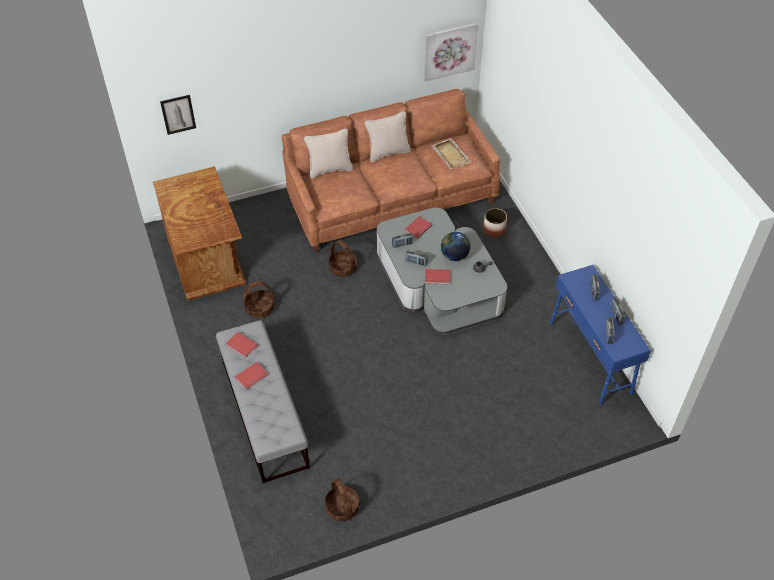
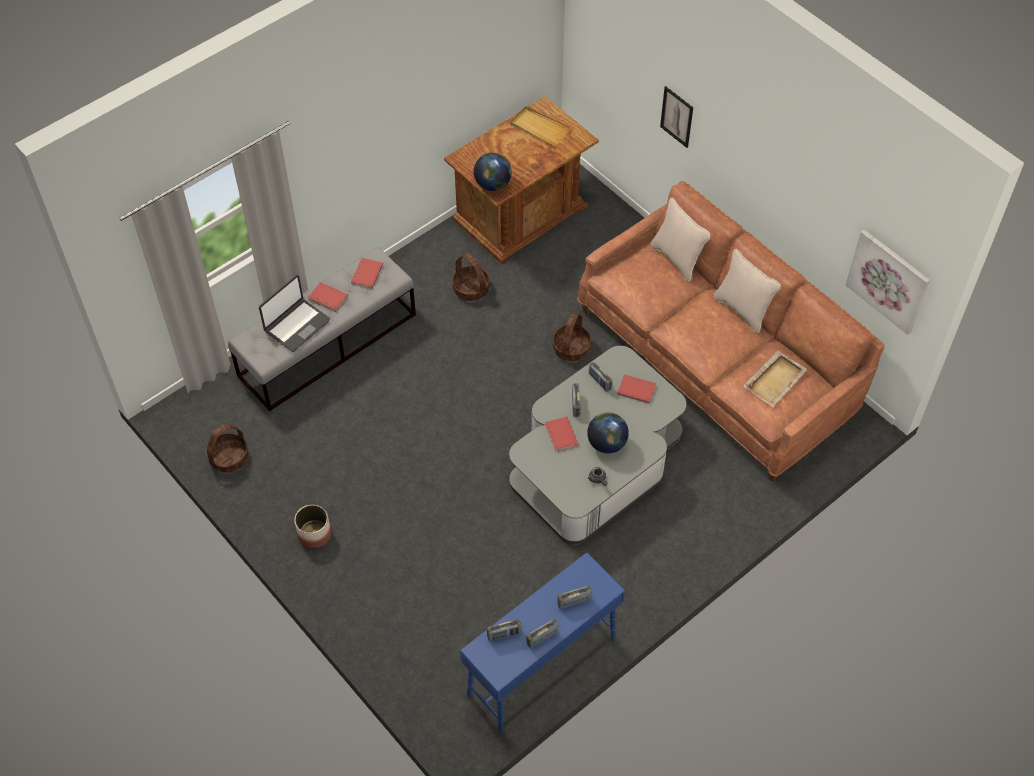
camera: 70 degrees right, 5 degrees up
picture [160,95,196,135] -> picture moved to [660,86,693,148]
planter [483,208,507,238] -> planter moved to [294,504,331,548]
none -> laptop [259,275,330,352]
none -> globe [474,153,512,191]
none -> beige tray [510,106,571,146]

